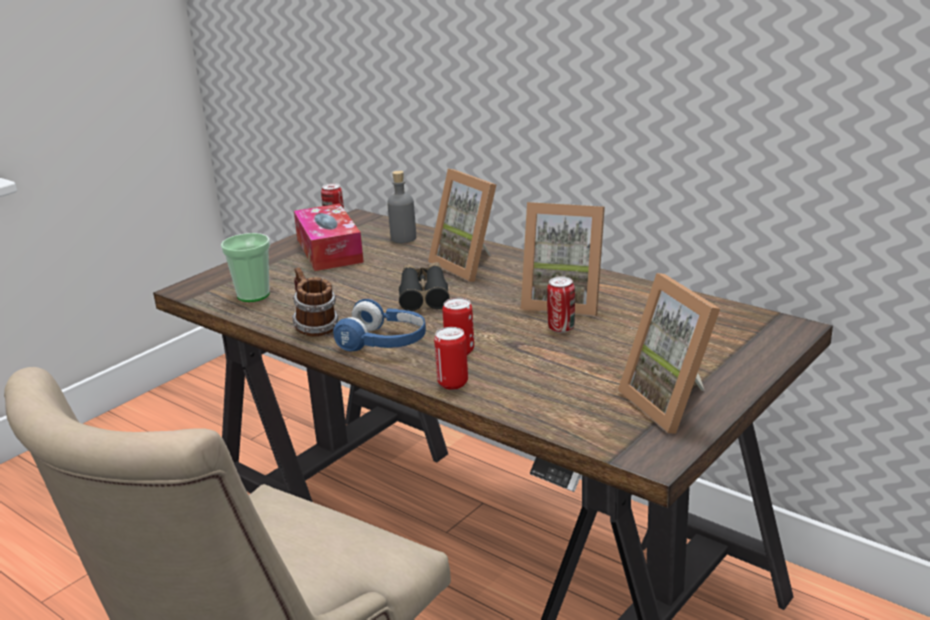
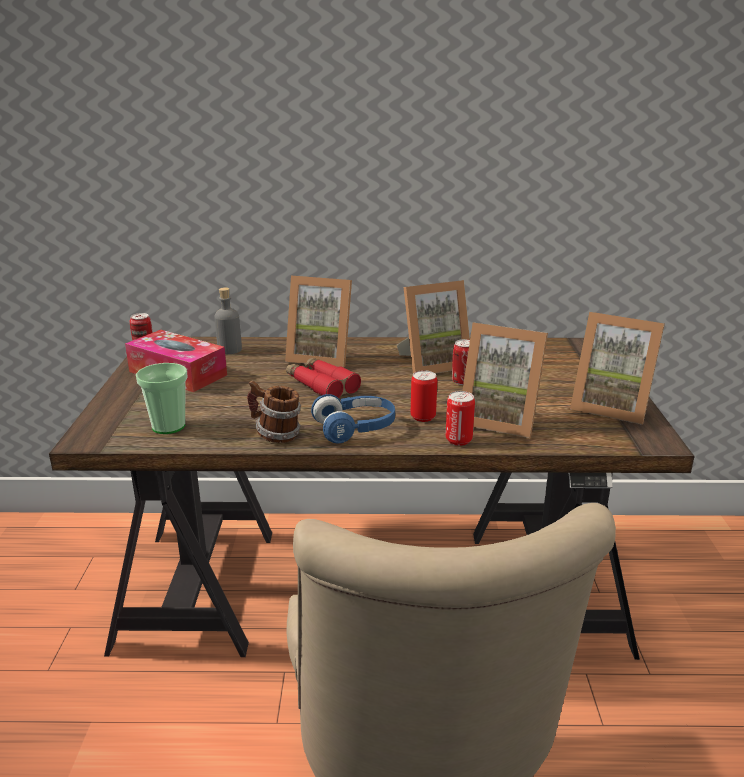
camera: 40 degrees left, 0 degrees up
black binoculars [399,262,450,311] -> red binoculars [286,357,361,398]
none -> picture frame [462,323,548,438]

